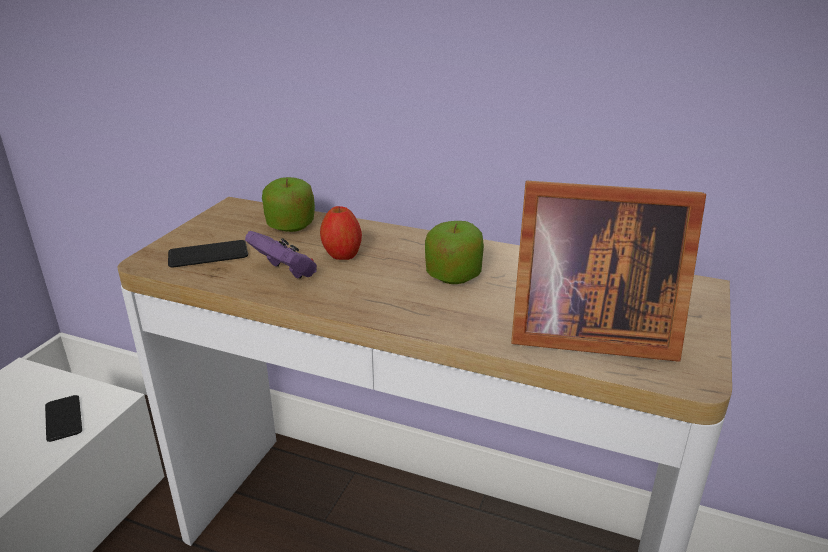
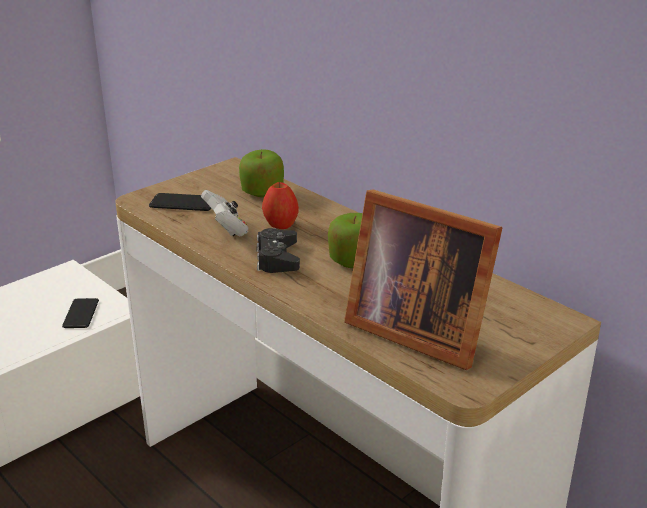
camera: 25 degrees right, 0 degrees up
purple game controller [245,231,317,279] -> white game controller [201,190,248,237]
none -> black game controller [257,228,300,273]

